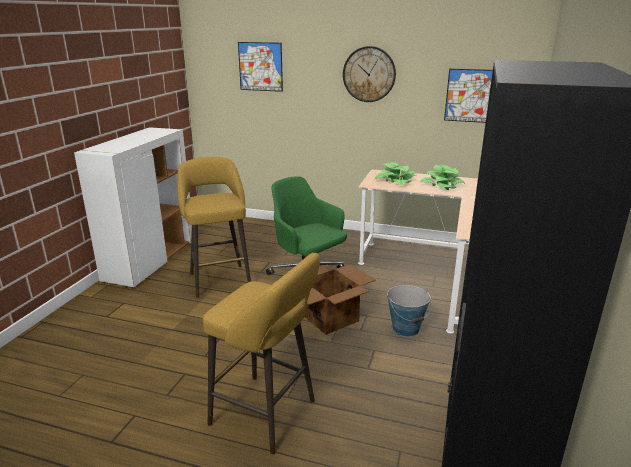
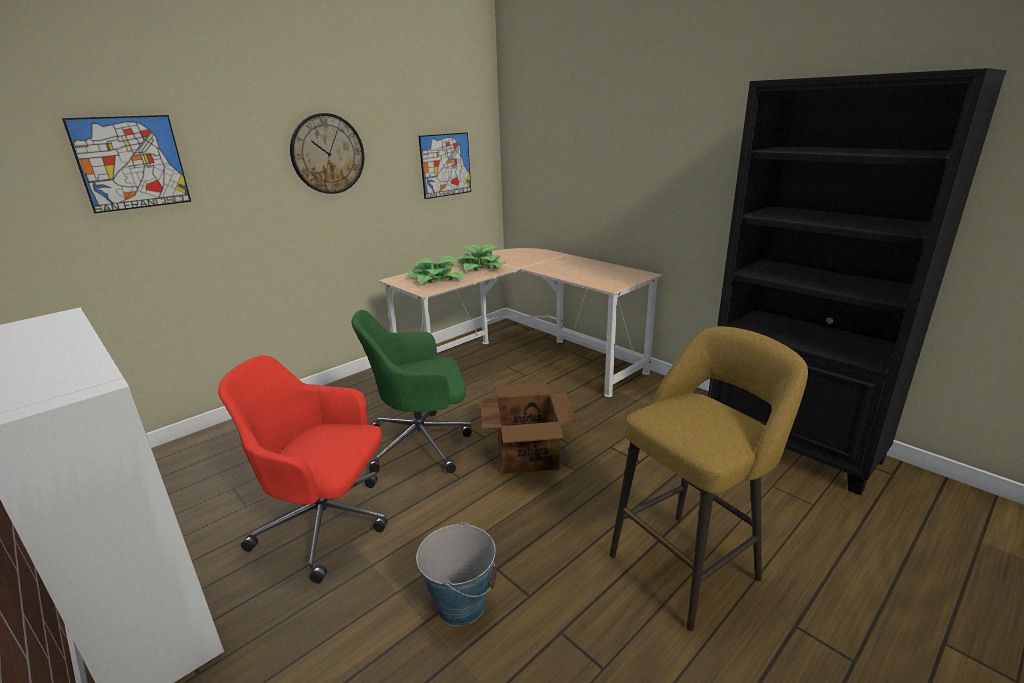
camera: 60 degrees left, 0 degrees up
yellow stool [177,157,251,298] -> red office chair [218,355,388,583]
bucket [387,285,431,337] -> bucket moved to [416,522,497,626]

